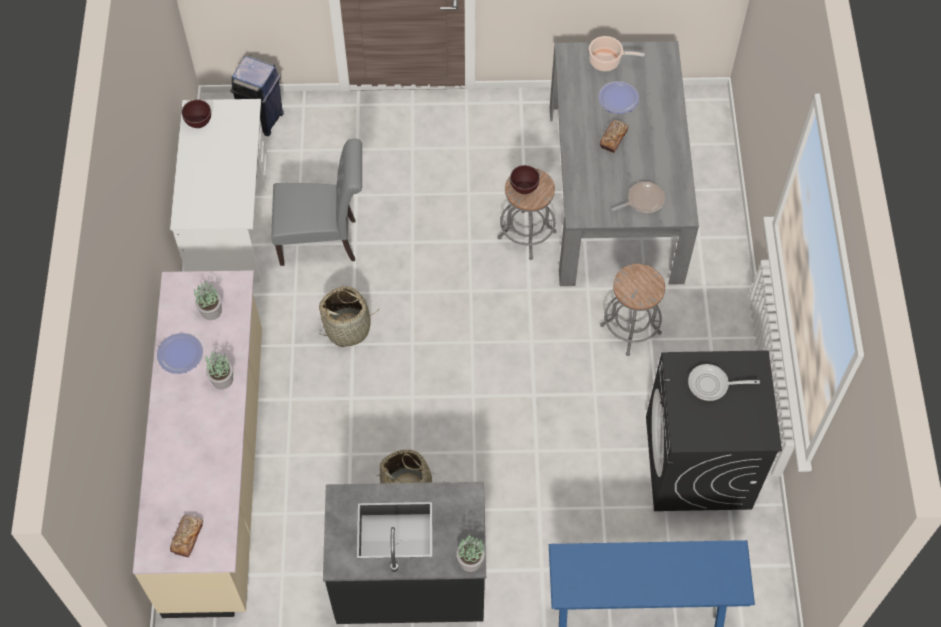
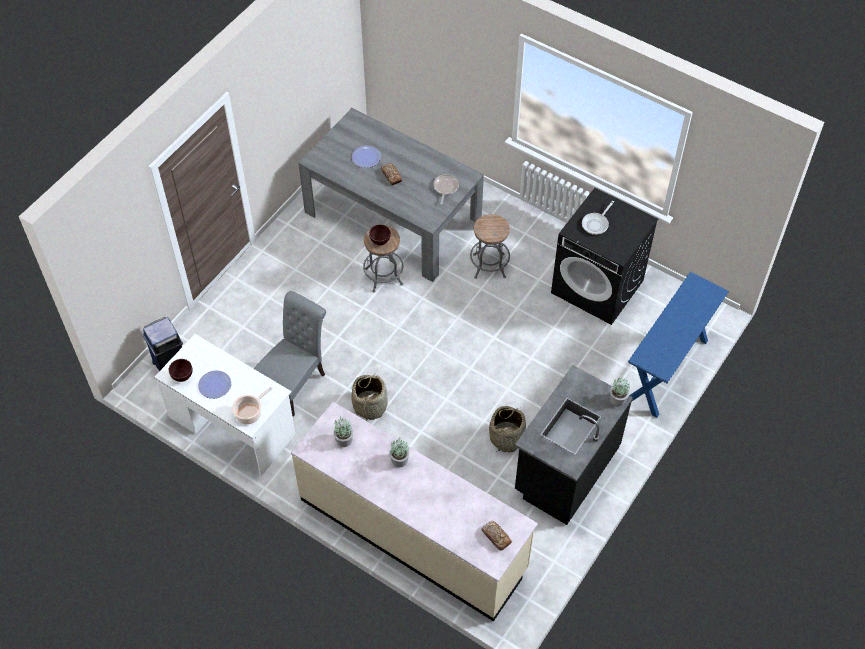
camera: 55 degrees left, 5 degrees down
plate [157,333,203,374] -> plate moved to [198,370,231,399]
cooking pot [589,36,645,71] -> cooking pot moved to [232,387,272,424]

